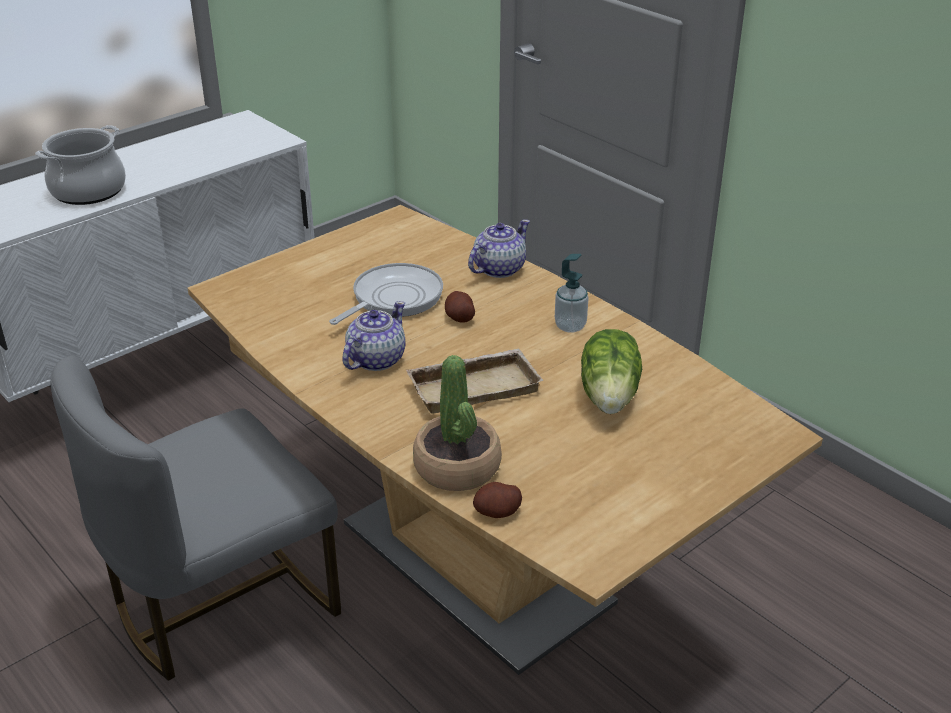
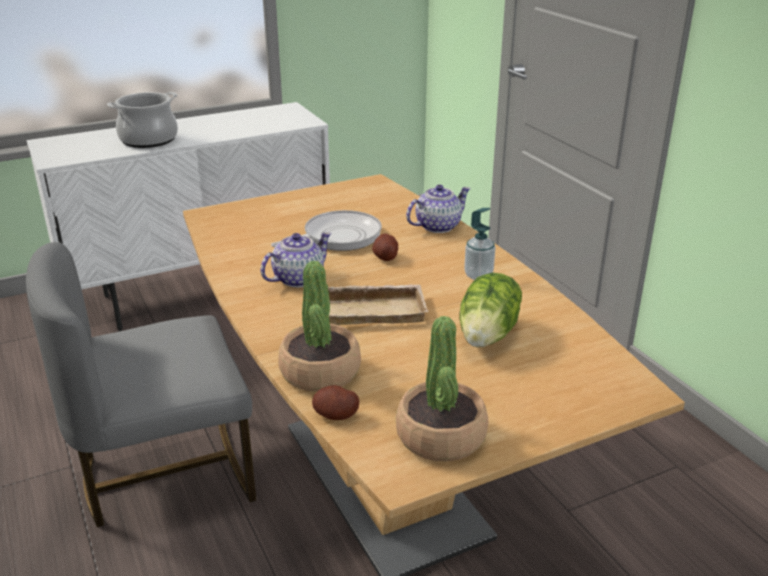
camera: 15 degrees right, 5 degrees down
none -> potted plant [396,316,488,461]

